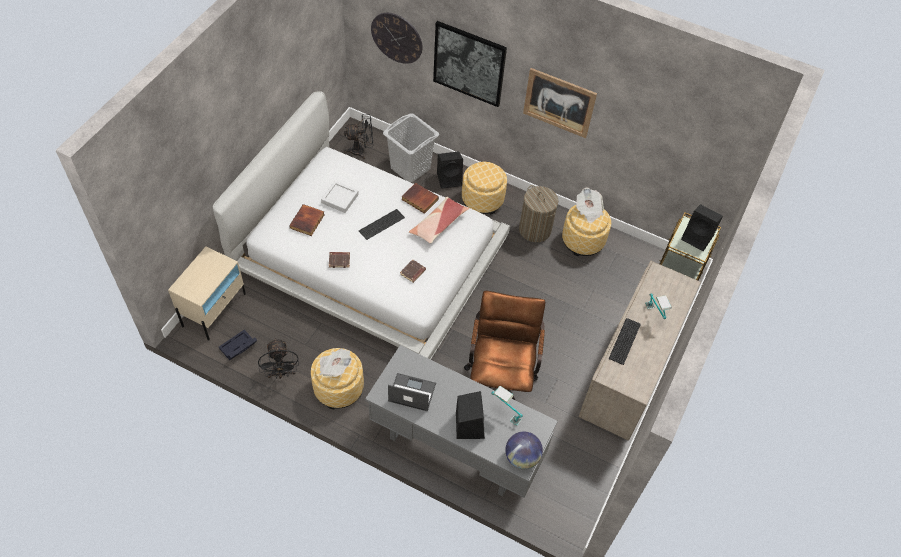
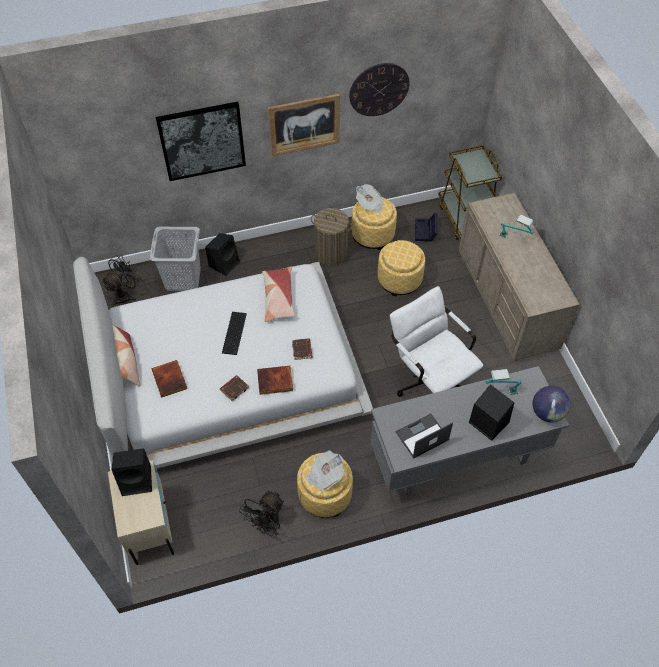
camera: 40 degrees left, 0 degrees up
black storage box [219,330,257,360] -> black storage box moved to [415,213,438,242]
black fan [258,338,299,379] -> black fan turned 90 degrees clockwise [239,491,284,536]
grey tray [321,181,359,213] -> none
wall clock [371,13,423,64] -> wall clock moved to [349,63,410,116]
book [401,183,439,214] -> book moved to [257,366,293,395]
ottoman [462,162,507,215] -> ottoman moved to [378,240,425,296]
brown office chair [464,291,545,401] -> white office chair [390,286,484,397]
keyboard [609,318,641,365] -> none
black speaker [681,204,723,251] -> black speaker moved to [111,449,152,496]
none -> pillow [112,324,140,386]

